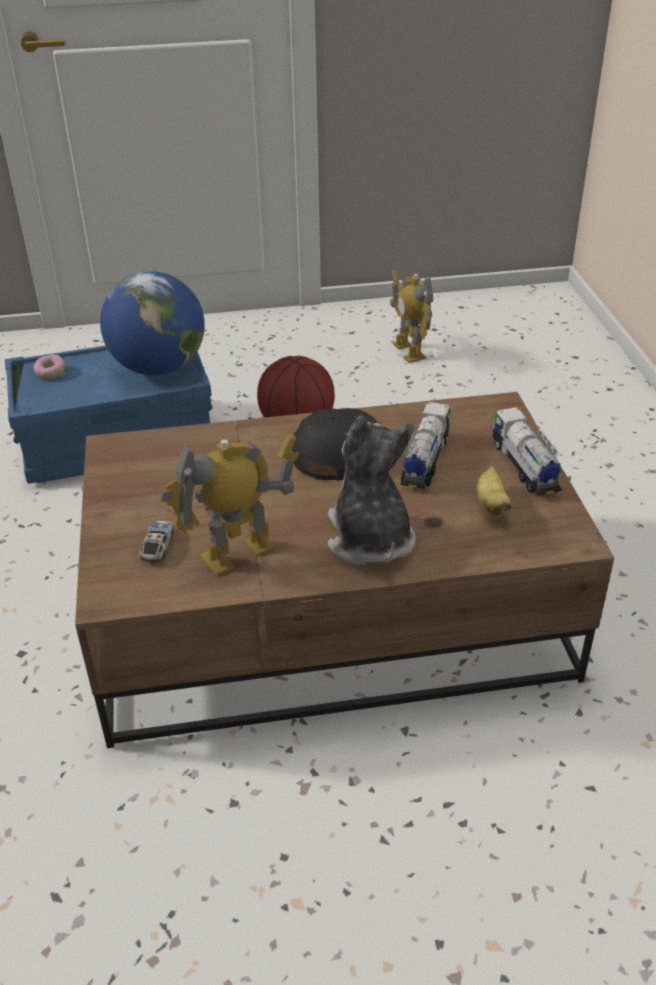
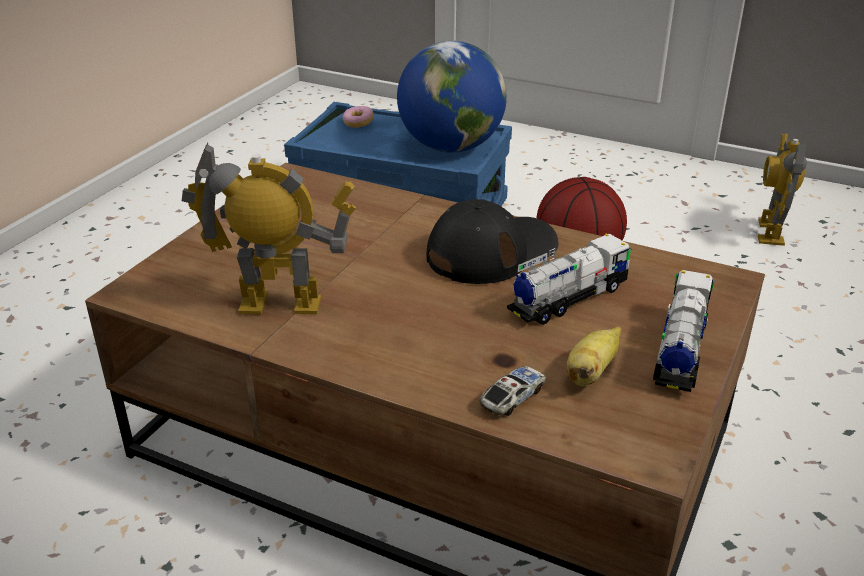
camera: 35 degrees right, 5 degrees down
toy car [139,521,174,562] -> toy car moved to [480,366,546,416]
plush toy [328,415,416,565] -> none

